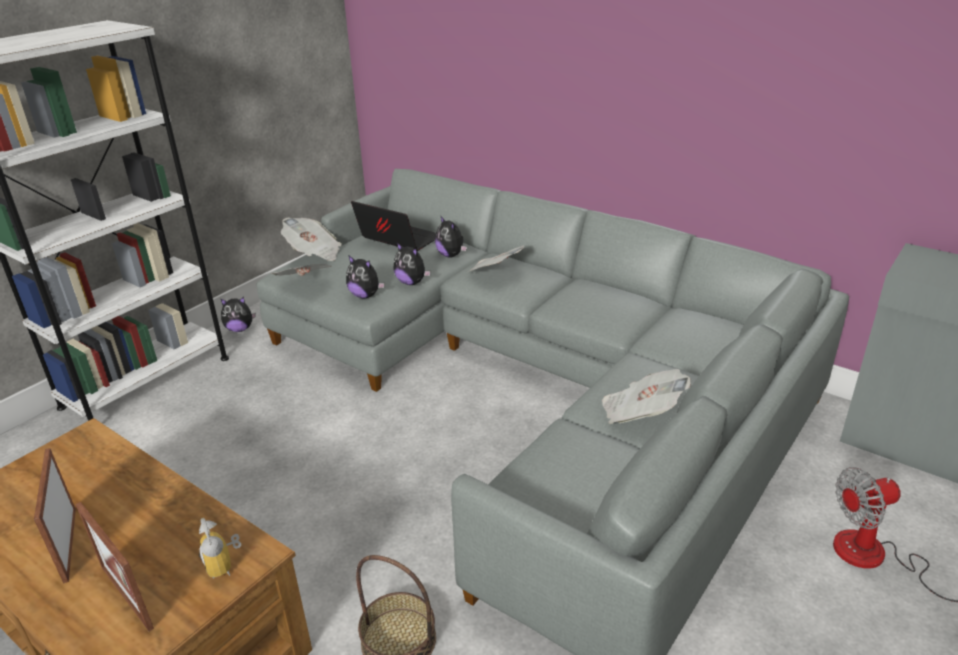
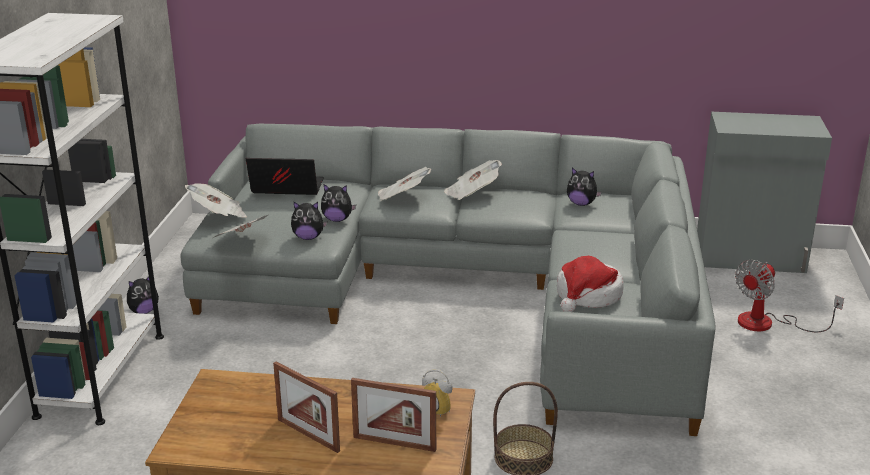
camera: 30 degrees left, 5 degrees down
plush toy [435,215,467,258] -> plush toy moved to [567,167,602,206]
newspaper [602,369,691,424] -> newspaper moved to [444,160,502,200]
none -> hat [557,256,624,312]

